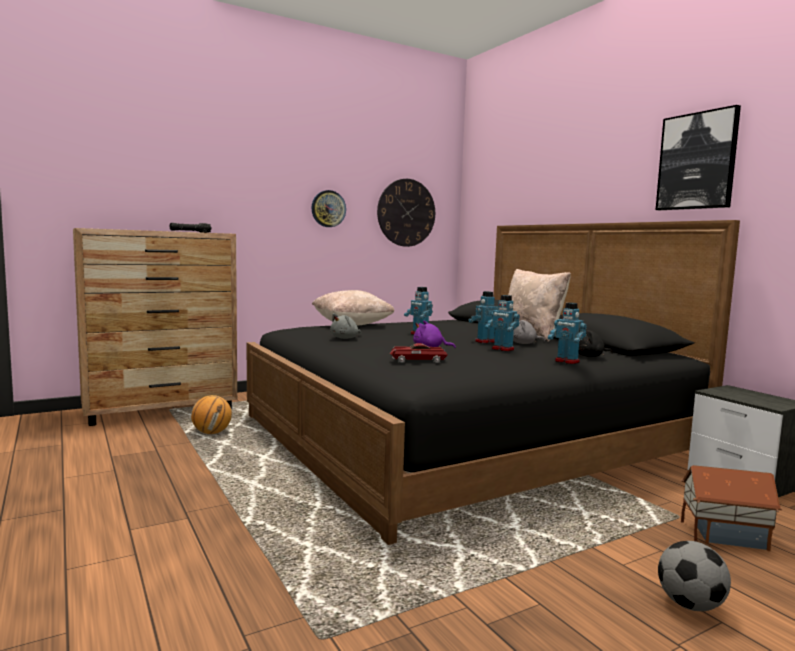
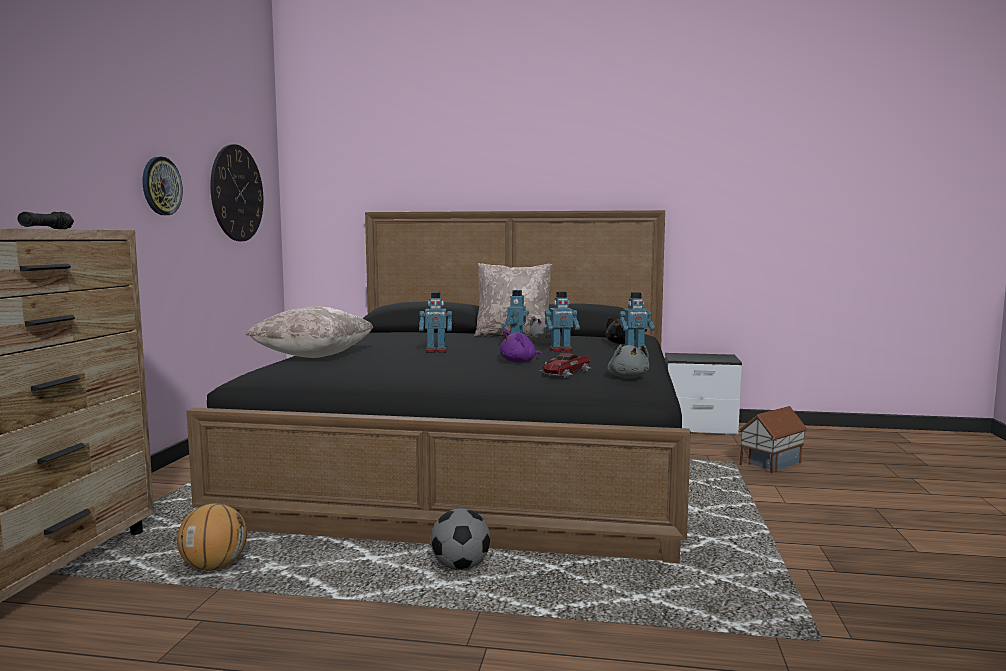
camera: 50 degrees left, 0 degrees up
grey plush toy [330,313,361,339] -> grey plush toy moved to [607,344,649,379]
picture [656,105,741,210] -> none
football [658,541,731,611] -> football moved to [431,508,490,570]

